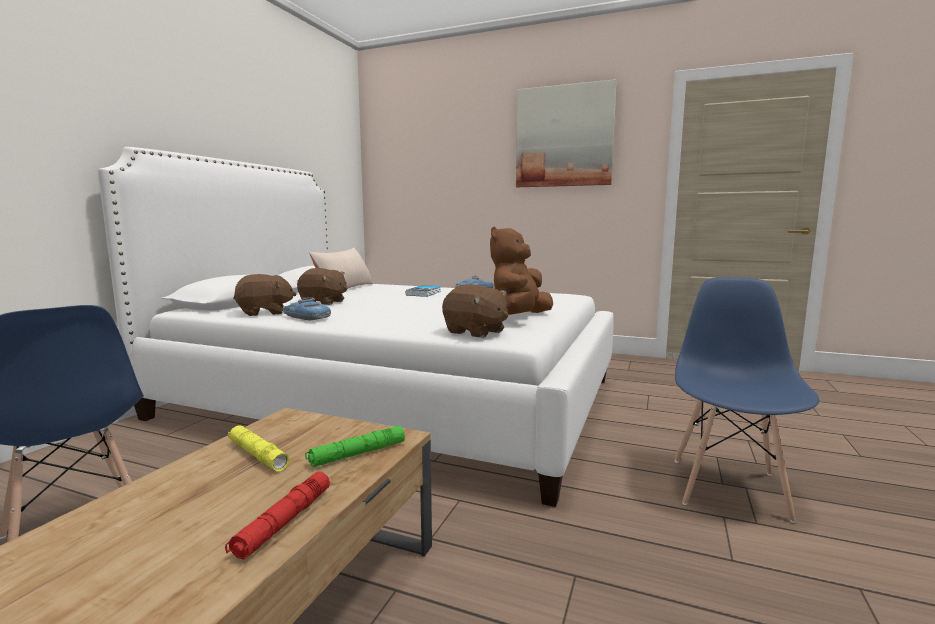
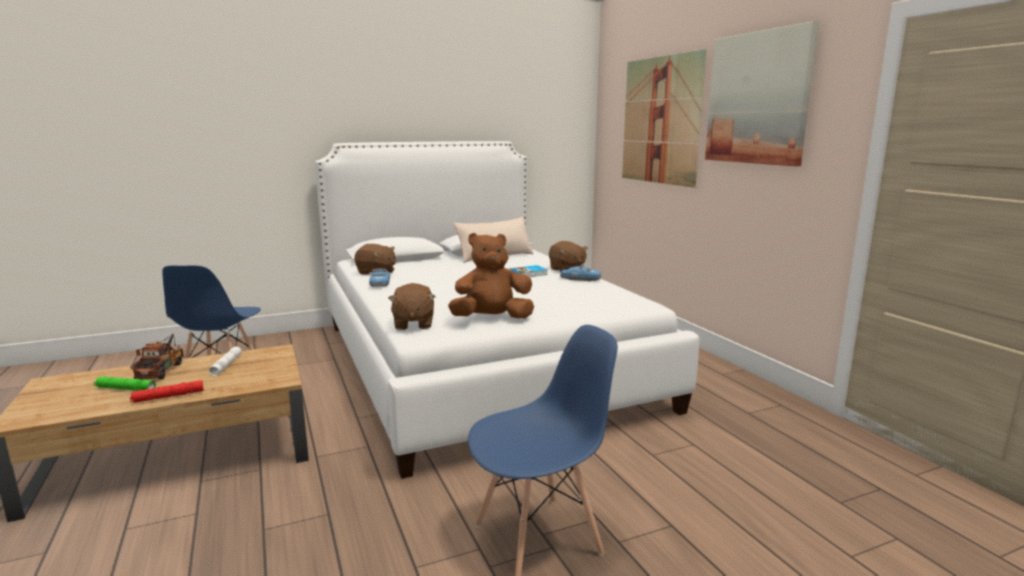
camera: 45 degrees right, 5 degrees up
yellow flashlight [228,426,289,471] -> white flashlight [209,347,242,376]
brown plush toy [297,268,347,305] -> brown plush toy moved to [549,241,588,272]
green flashlight [305,426,405,467] -> green flashlight moved to [94,377,156,391]
none -> toy truck [131,334,184,379]
none -> picture [622,49,707,188]

